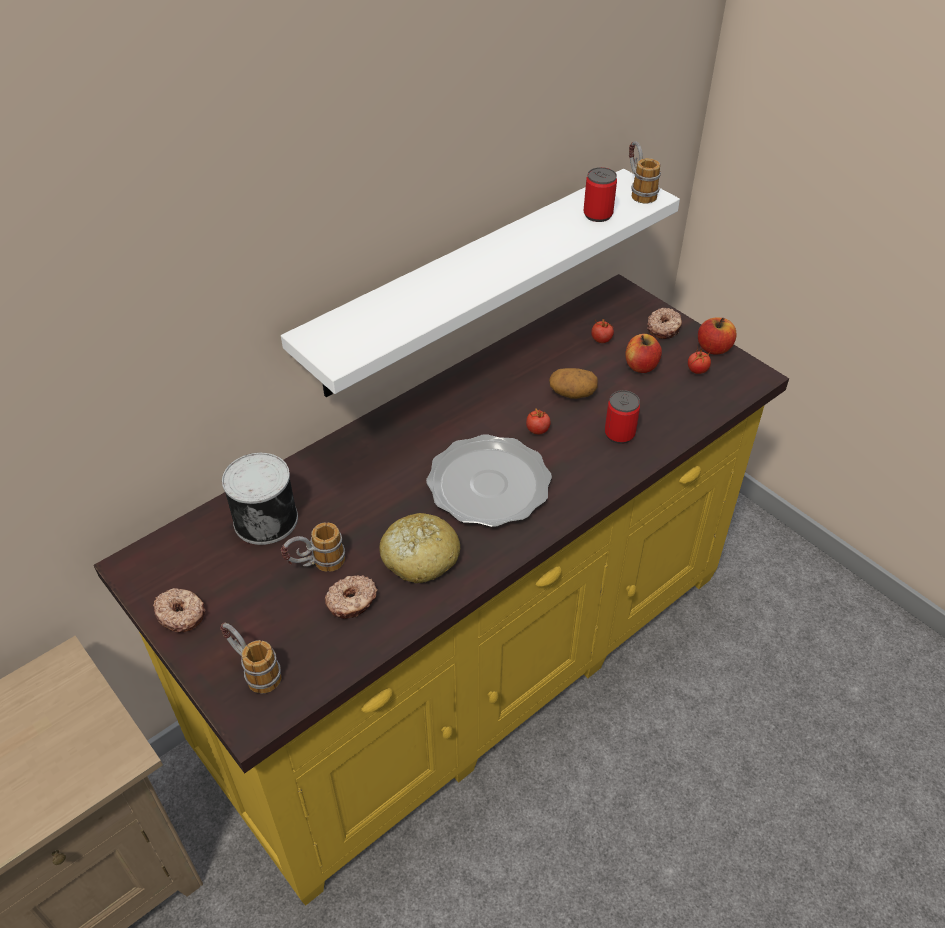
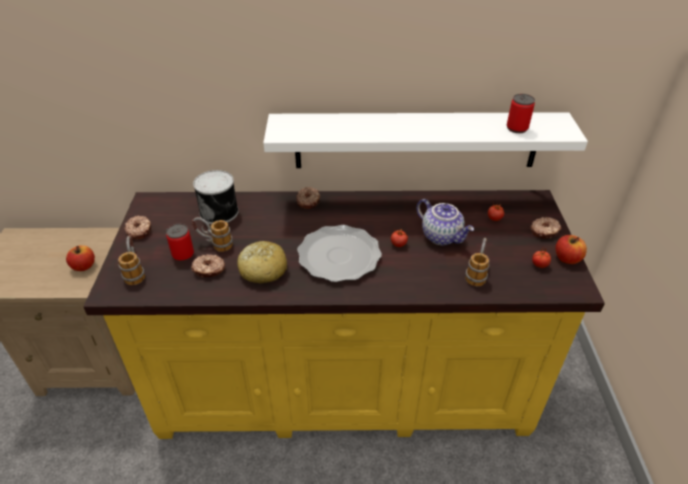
camera: 40 degrees right, 5 degrees down
potato [549,368,598,399] -> teapot [417,199,474,245]
can [605,390,640,444] -> can moved to [166,224,194,262]
apple [625,334,662,373] -> apple moved to [66,245,95,271]
mug [629,141,661,204] -> mug moved to [465,238,489,286]
none -> donut [296,187,320,209]

